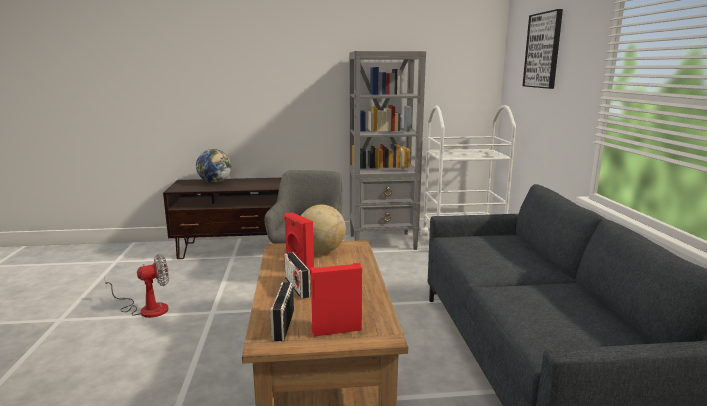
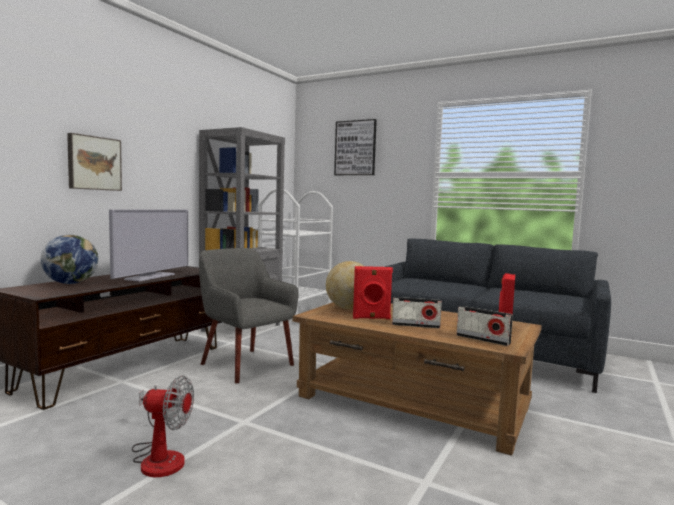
camera: 55 degrees left, 10 degrees down
fan [104,254,169,318] -> fan turned 90 degrees clockwise [132,376,194,477]
none -> picture [67,133,122,191]
none -> television [109,210,188,282]

